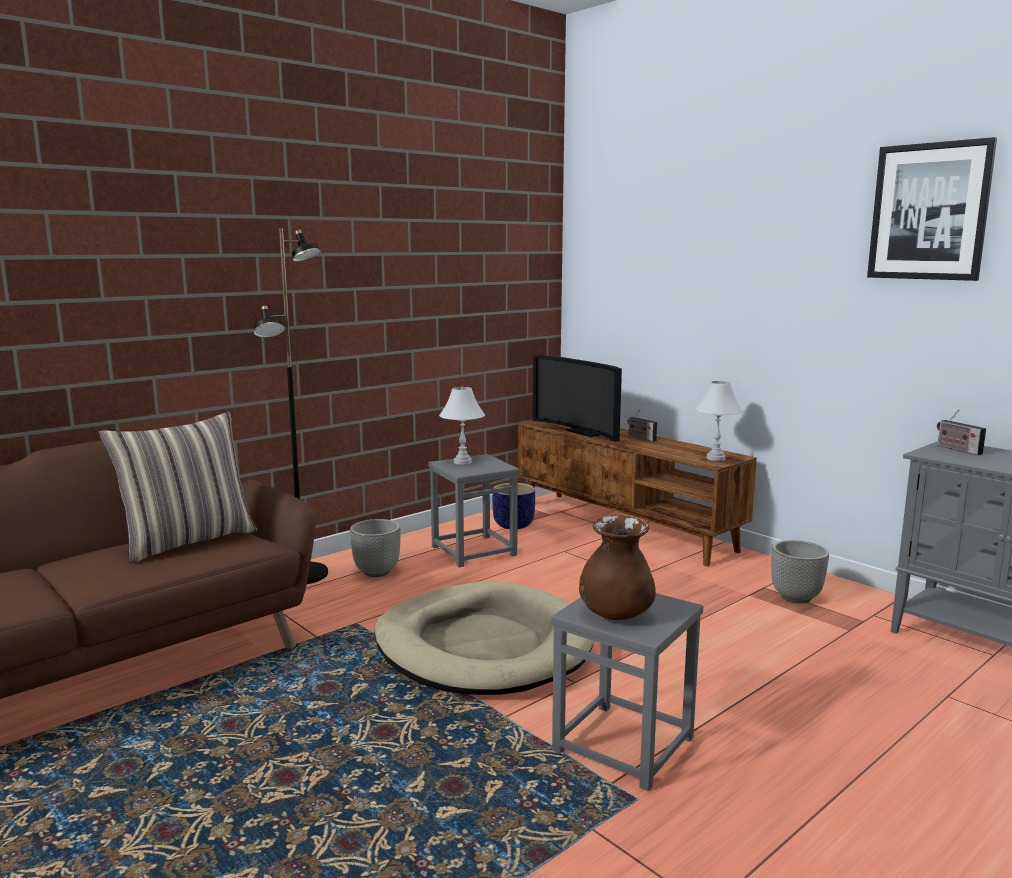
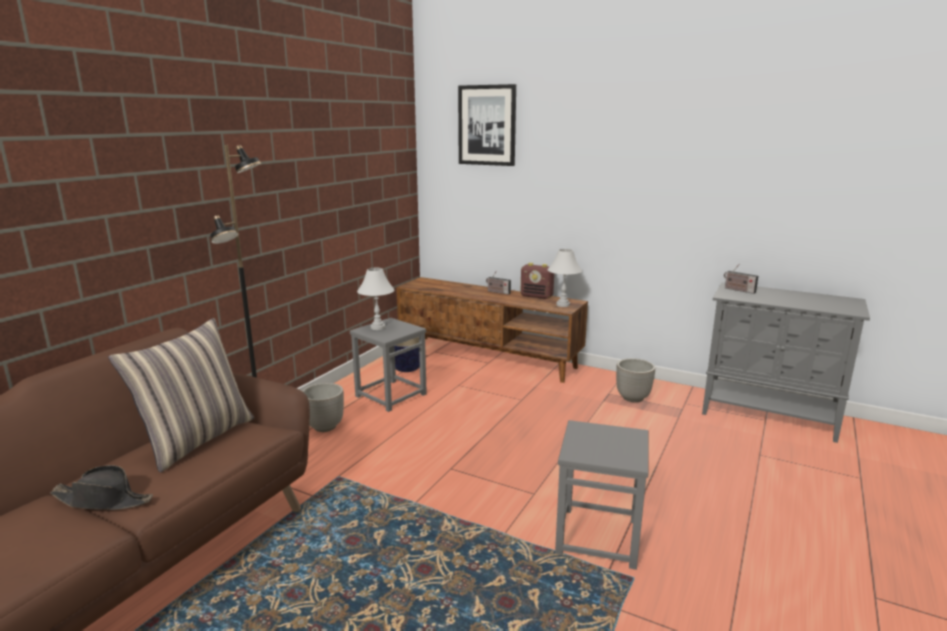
camera: 20 degrees left, 5 degrees up
beige dog bed [374,581,594,695] -> none
television [532,355,622,442] -> none
brown vase [579,515,656,620] -> none
picture [867,137,997,281] -> picture moved to [458,84,516,166]
none -> black hat [50,465,153,510]
none -> radio [520,263,554,299]

